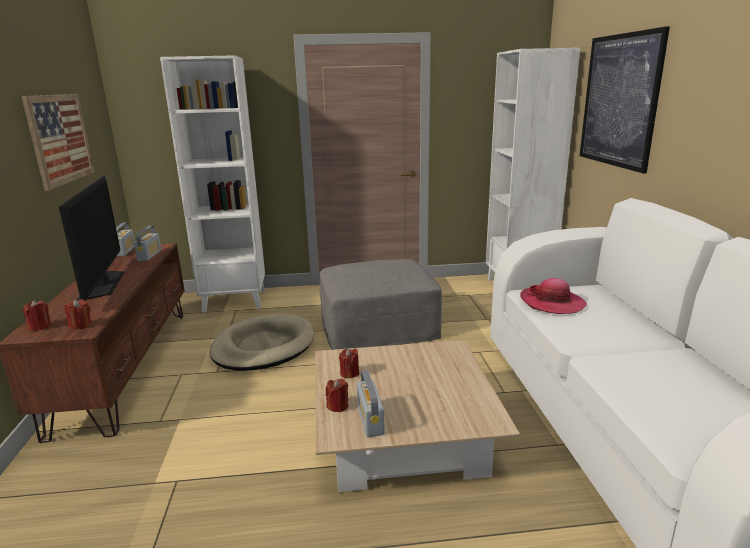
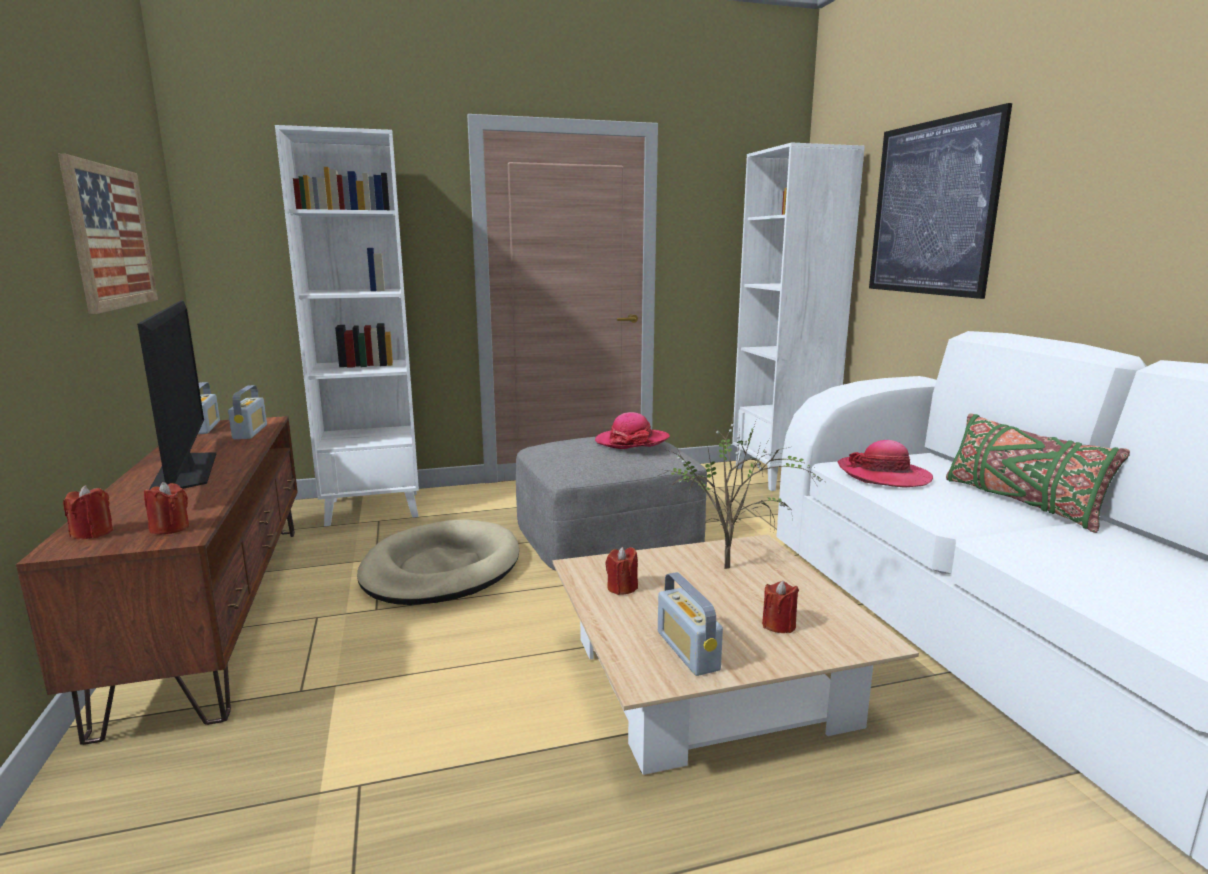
camera: 10 degrees left, 5 degrees down
red candle [326,379,349,412] -> red candle moved to [762,580,799,633]
none -> hat [595,412,670,449]
none -> potted plant [653,413,824,569]
none -> green pillow [946,413,1130,533]

